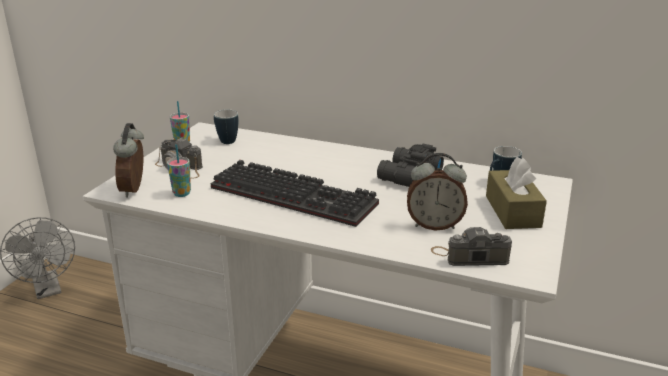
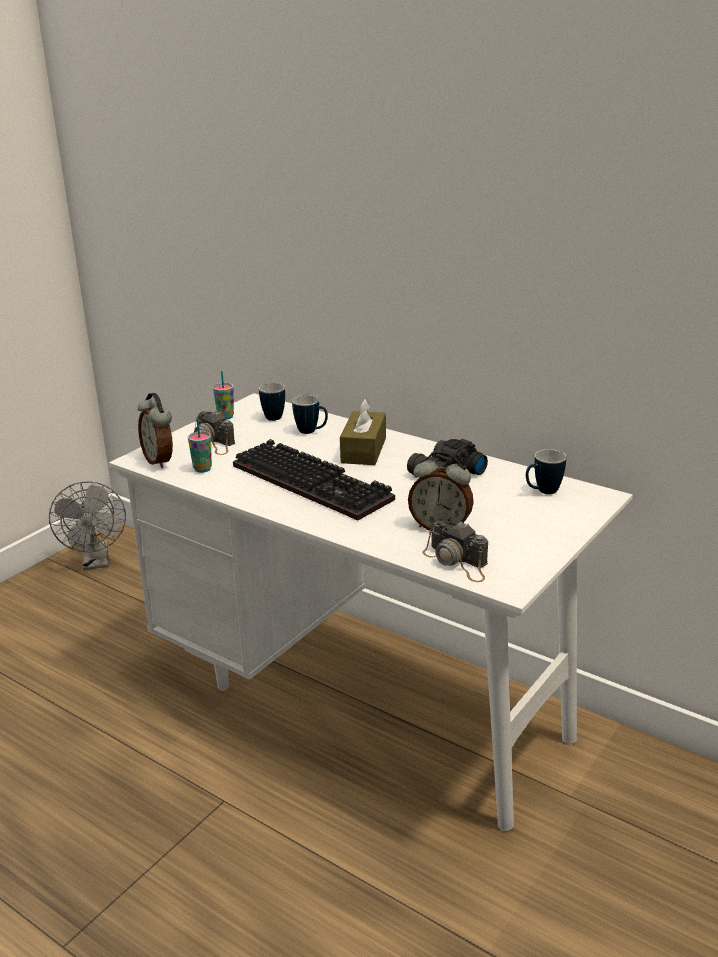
camera: 15 degrees right, 0 degrees up
alarm clock [113,123,144,198] -> alarm clock turned 45 degrees counterclockwise [138,393,173,468]
camera [431,227,512,266] -> camera turned 150 degrees counterclockwise [422,521,488,582]
brown tissue box [486,157,547,229] -> brown tissue box moved to [340,398,386,465]
none -> mug [292,395,328,434]

